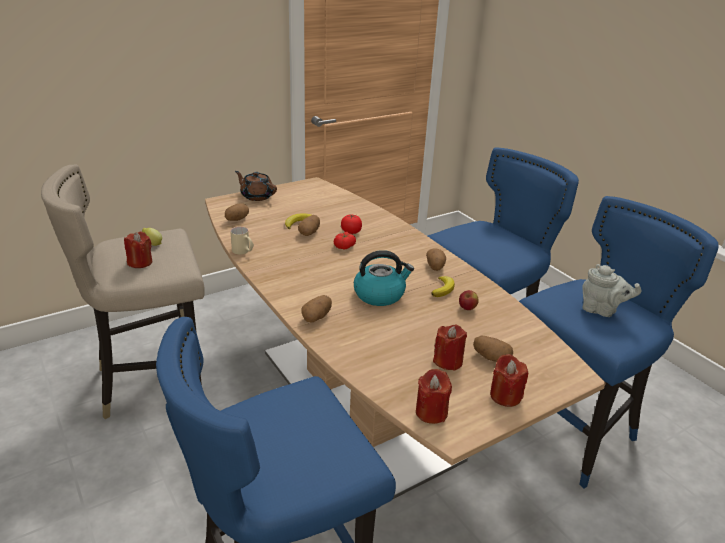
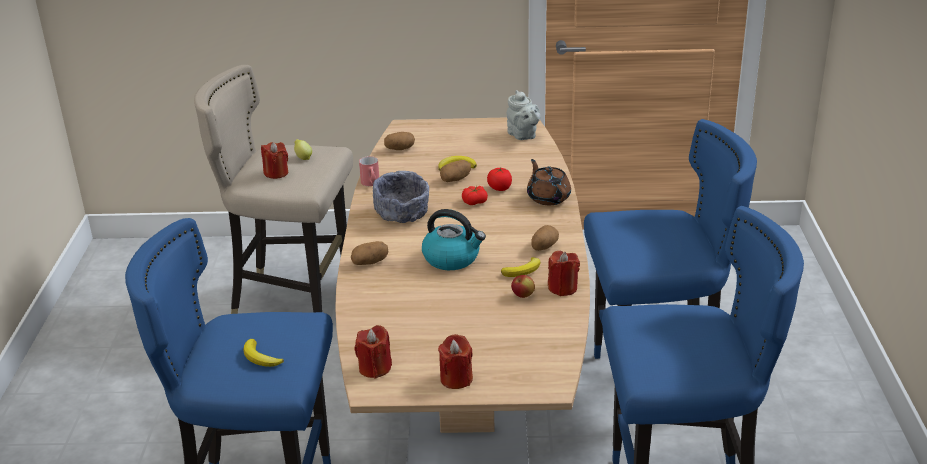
camera: 35 degrees right, 0 degrees up
beige mug [230,227,254,254] -> red mug [359,156,379,186]
brown teapot [235,171,277,201] -> brown teapot moved to [527,159,571,205]
red candle [433,325,467,371] -> red candle moved to [548,251,580,296]
potato [473,335,513,362] -> none
grey teapot [582,264,642,317] -> grey teapot moved to [507,90,541,140]
none -> banana [243,339,284,367]
none -> grey bowl [373,171,429,223]

